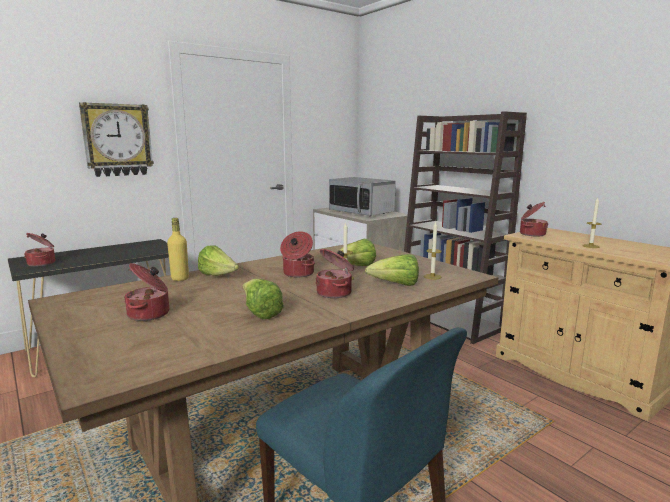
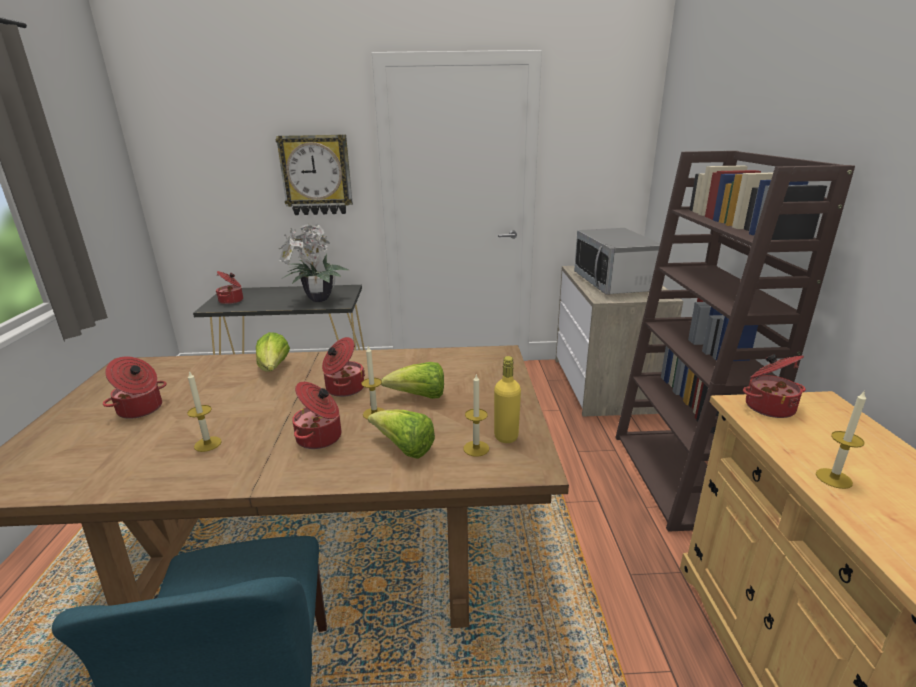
camera: 35 degrees right, 10 degrees up
yellow bottle [167,218,189,281] -> yellow bottle moved to [494,356,521,443]
lettuce [242,279,284,319] -> candle [187,371,222,452]
none -> potted plant [279,223,348,302]

